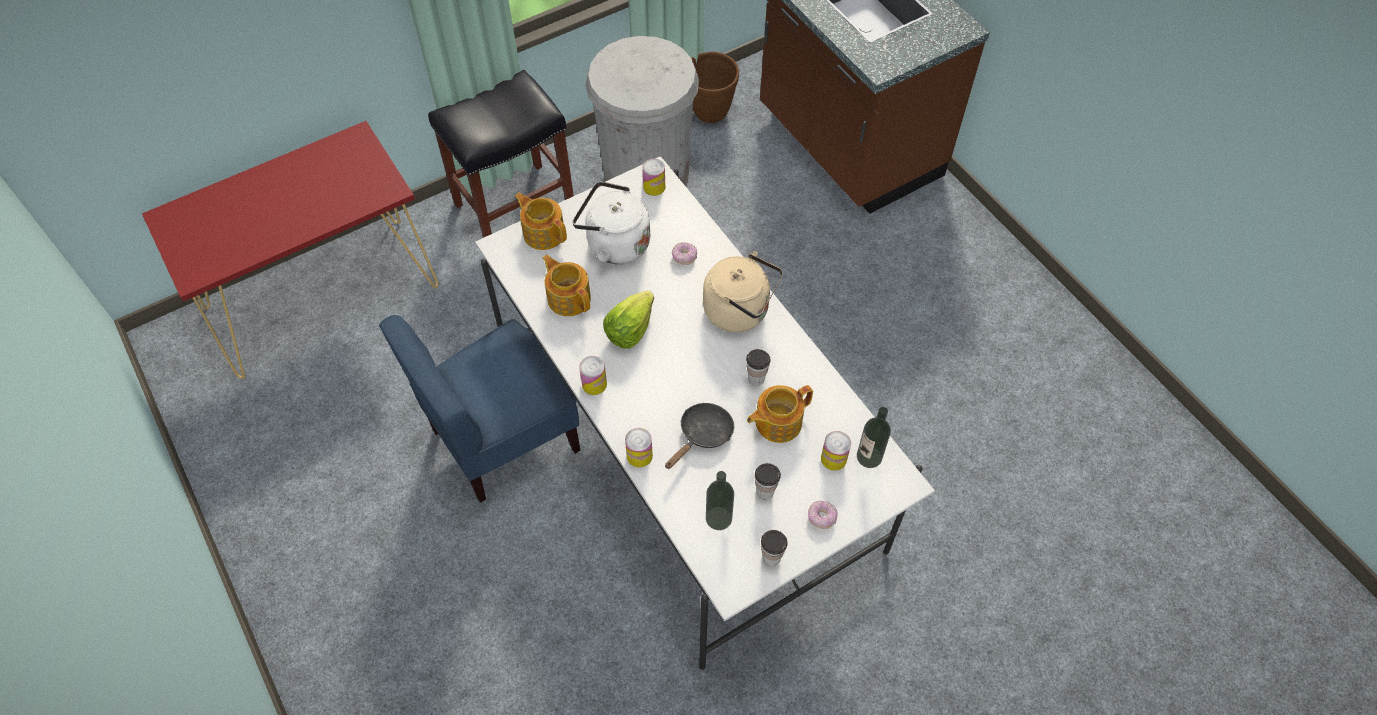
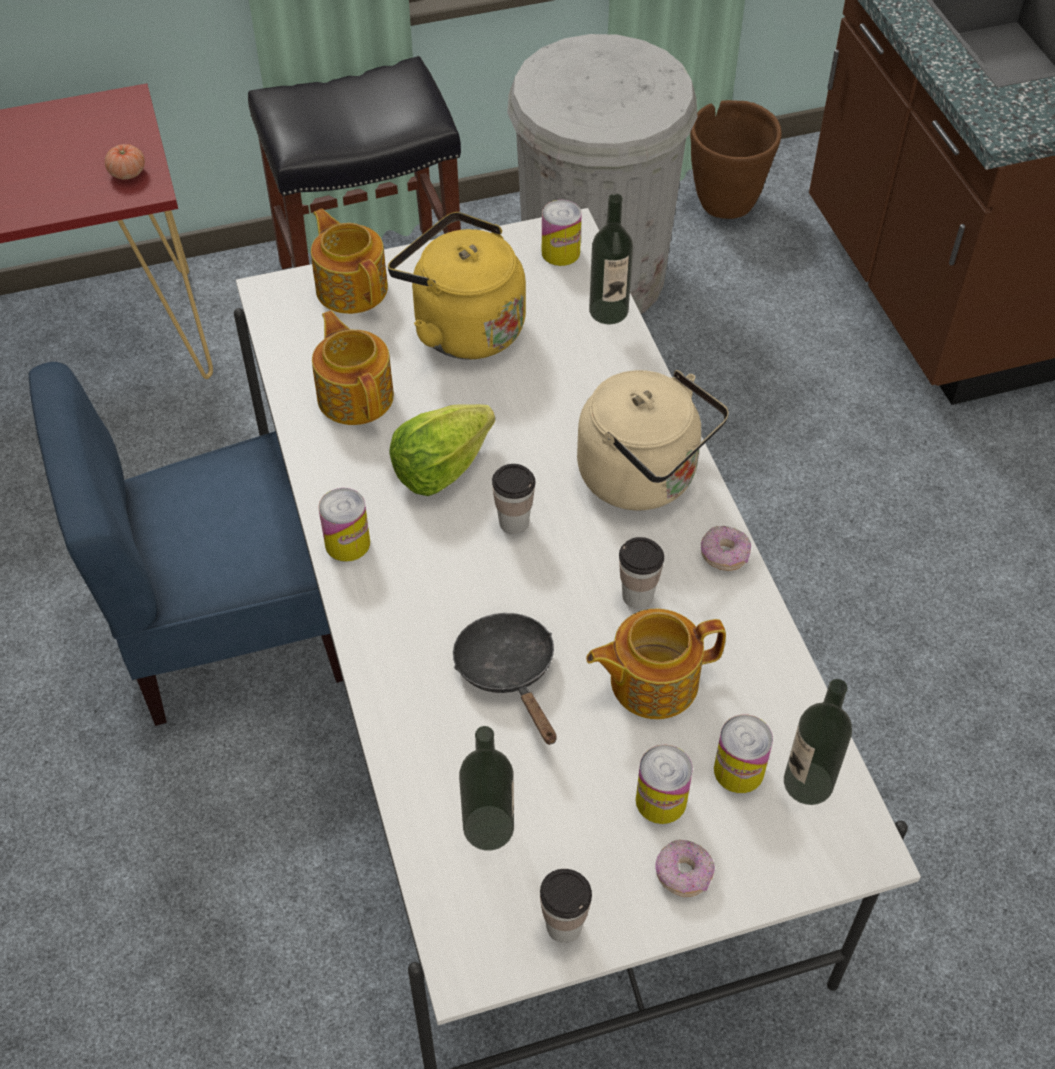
camera: 15 degrees right, 5 degrees down
white kettle [572,181,650,264] -> yellow kettle [388,212,526,360]
can [625,428,653,468] -> can moved to [636,744,693,824]
black frying pan [665,403,734,469] -> black frying pan turned 75 degrees counterclockwise [453,613,557,745]
donut [672,242,697,265] -> donut moved to [701,526,751,571]
cup [755,463,781,500] -> cup moved to [492,464,535,534]
none -> tomato [105,144,145,179]
none -> bottle [589,193,633,324]

